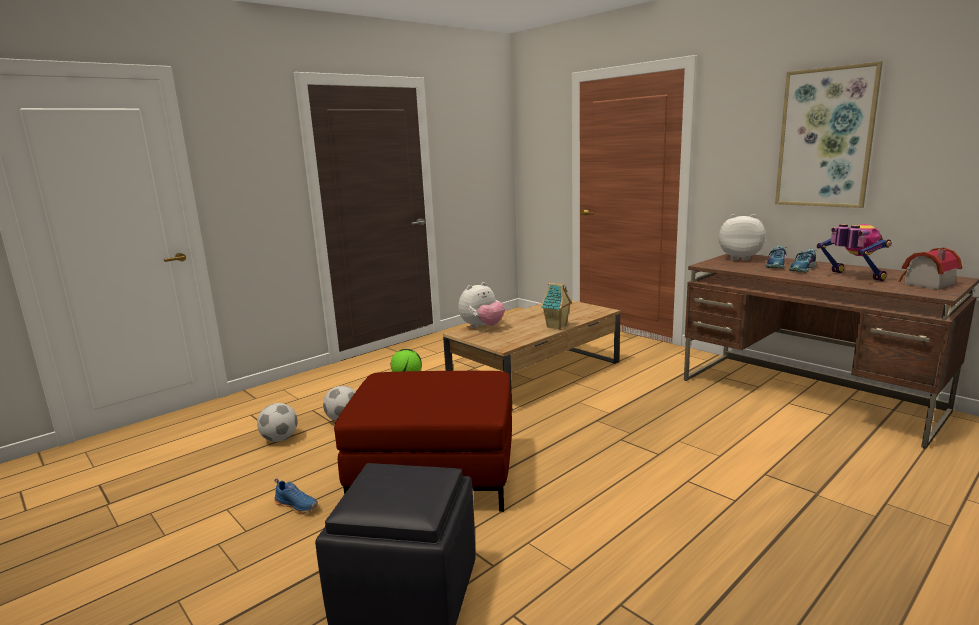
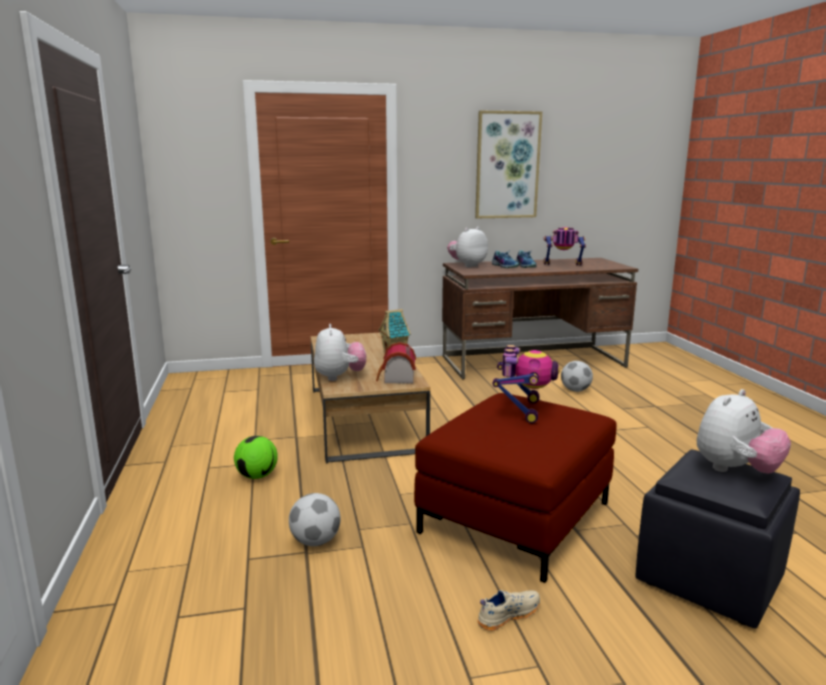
camera: 60 degrees left, 0 degrees up
football [257,403,298,442] -> football moved to [561,361,593,392]
blue shoe [274,478,318,514] -> beige shoe [477,590,540,631]
toy house [898,247,962,290] -> toy house moved to [376,342,416,383]
none -> toy robot [492,345,560,423]
none -> plush toy [697,389,791,474]

